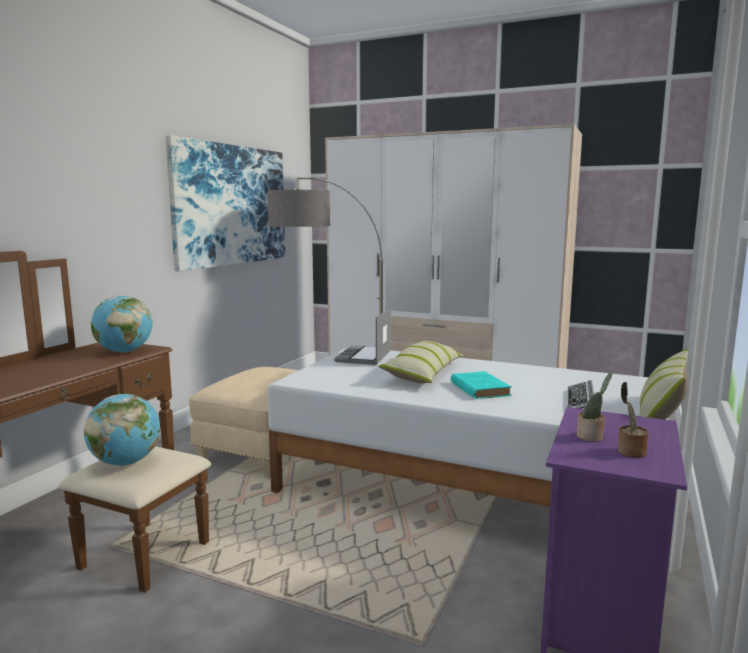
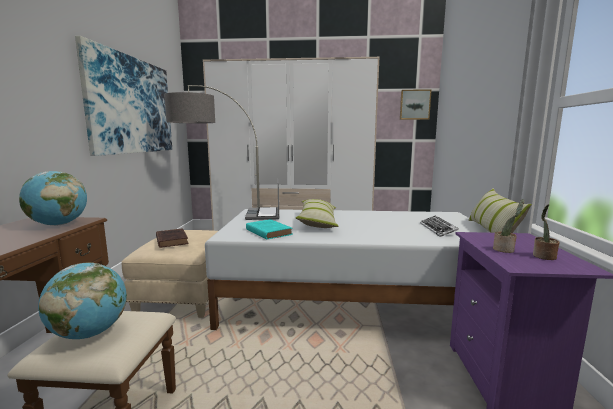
camera: 20 degrees left, 0 degrees up
turquoise book [451,371,511,399] -> turquoise book moved to [246,219,292,240]
none -> brown book [156,228,189,248]
none -> picture [400,89,432,120]

